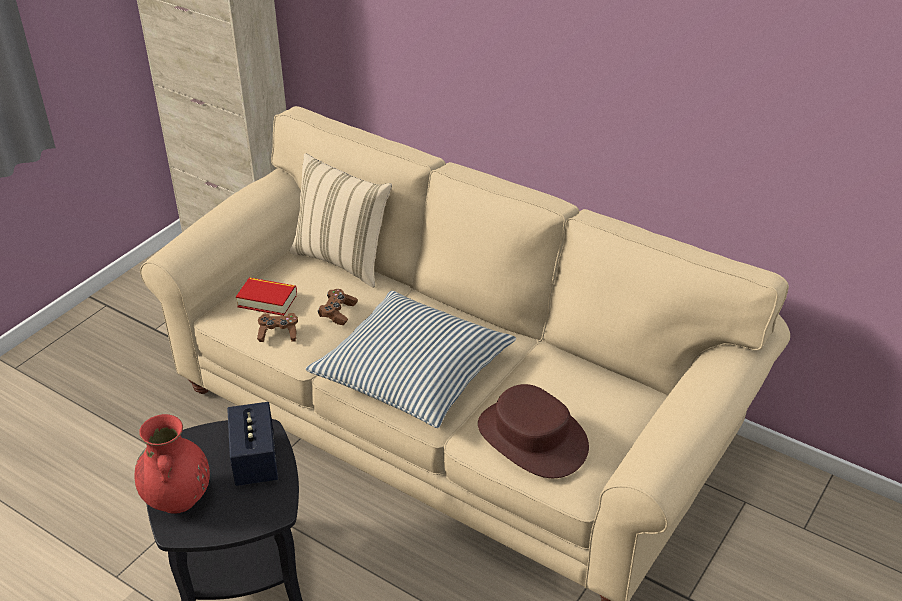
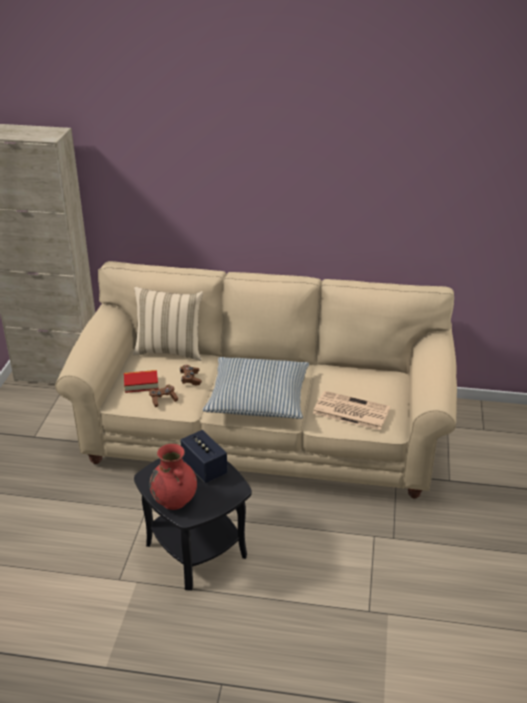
camera: 25 degrees left, 5 degrees down
brown hat [478,384,589,478] -> newspaper [313,391,390,430]

